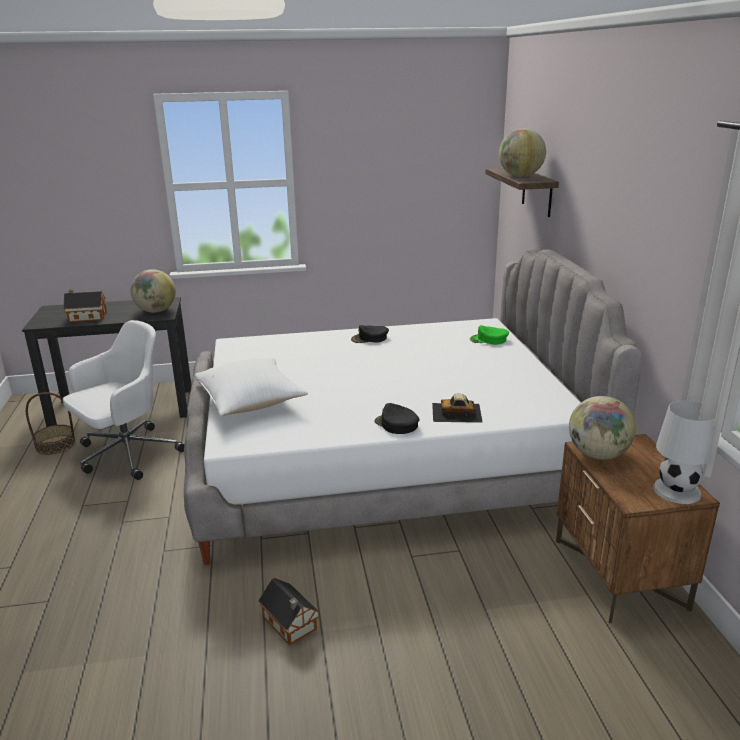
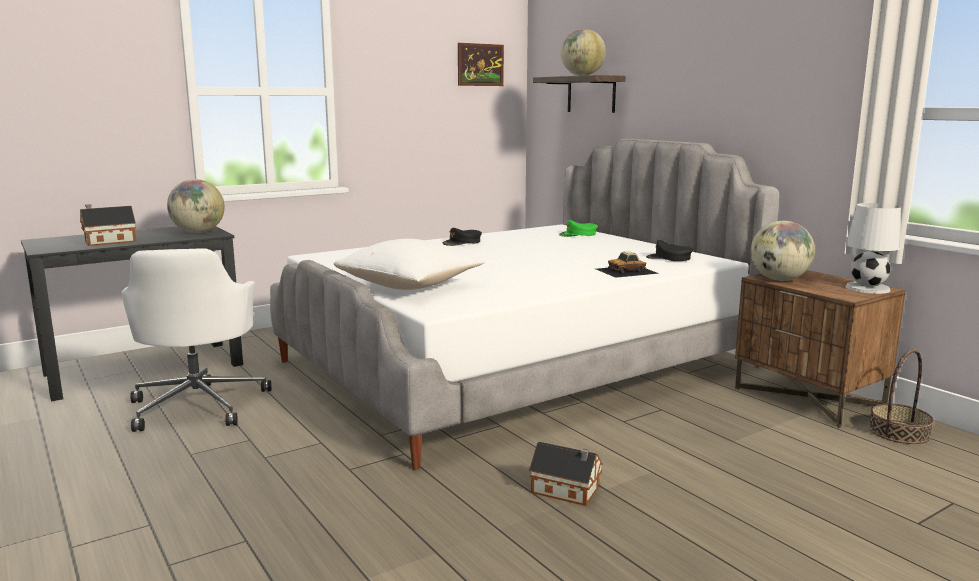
camera: 25 degrees left, 10 degrees down
basket [26,392,76,455] -> basket moved to [869,349,934,444]
white office chair [63,320,184,480] -> white office chair turned 150 degrees clockwise [121,248,271,432]
black cap [374,403,420,434] -> black cap moved to [646,240,694,261]
none -> picture [458,43,504,86]

